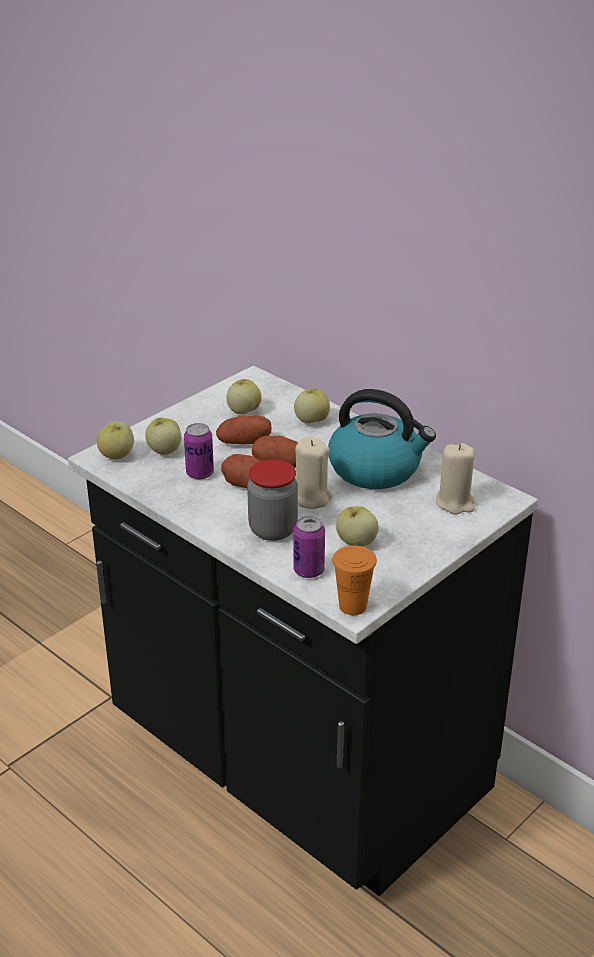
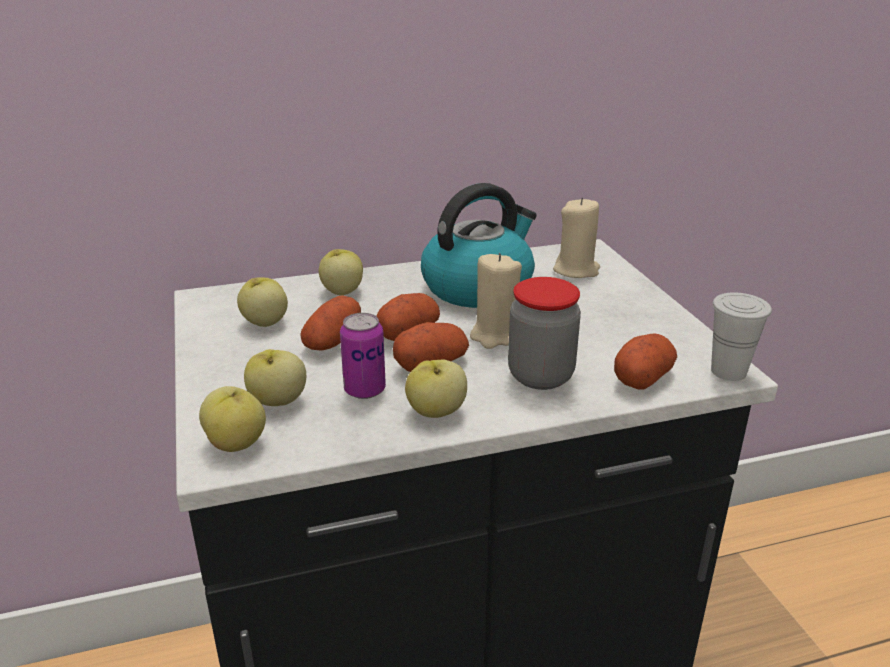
camera: 60 degrees left, 5 degrees down
can [293,516,325,578] -> potato [614,334,677,390]
orange cup [332,545,377,615] -> white cup [711,292,772,381]
apple [336,506,379,547] -> apple moved to [405,360,467,418]

